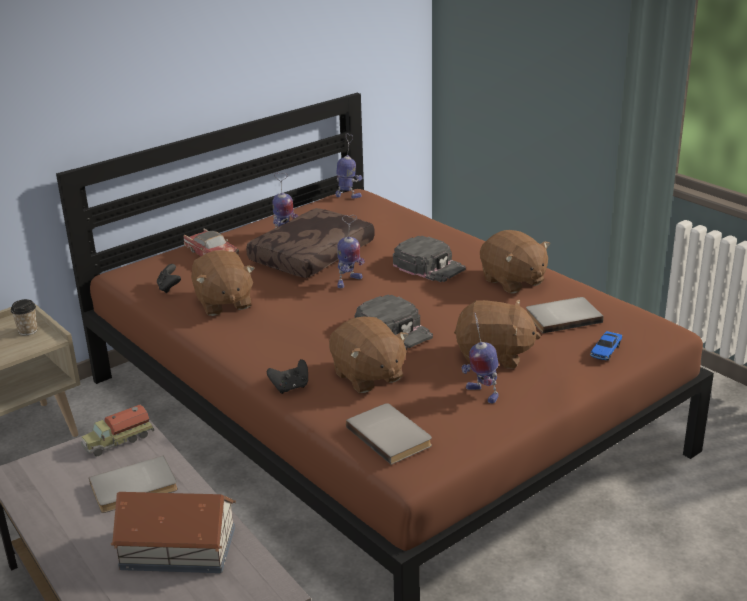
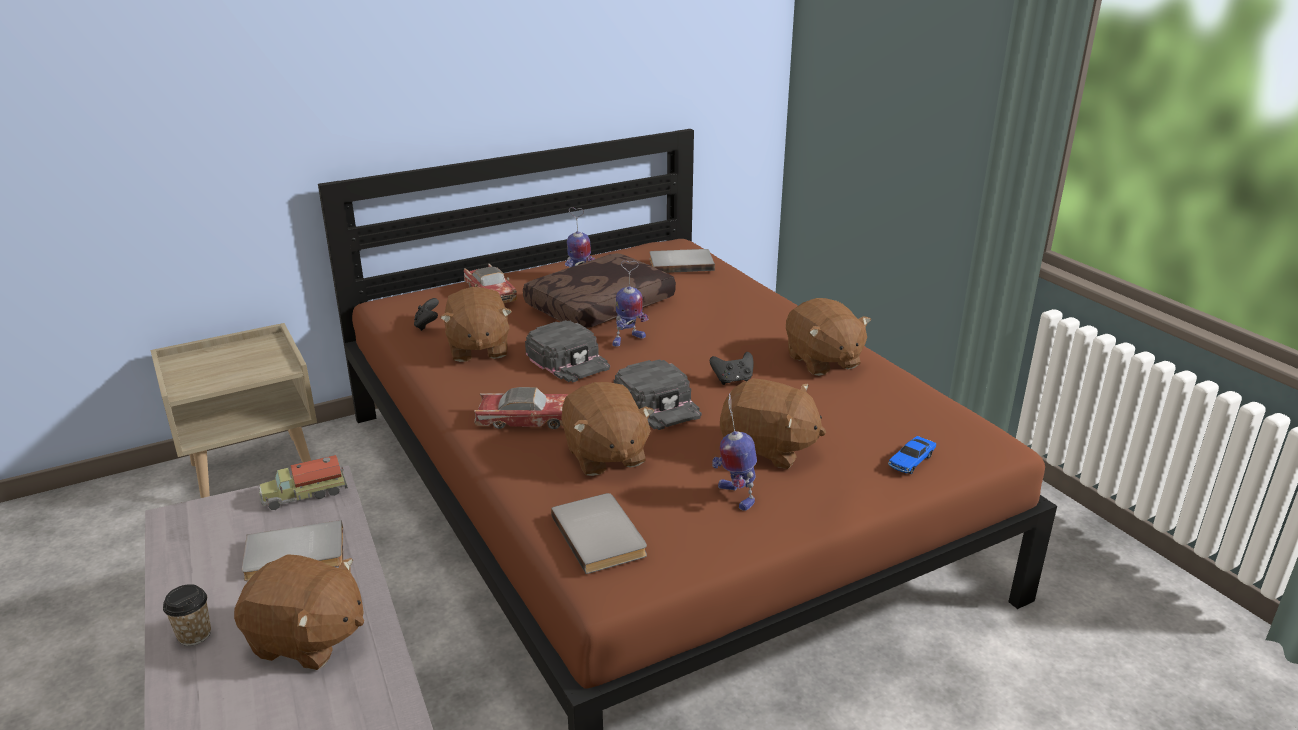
camera: 10 degrees right, 0 degrees up
cup [11,299,38,336] -> cup moved to [163,584,211,646]
toy house [111,492,236,573] -> brown plush toy [234,554,364,670]
black game controller [267,359,308,394] -> black game controller moved to [710,352,754,385]
toy robot [336,133,363,199] -> none
black cap [393,236,466,282] -> black cap moved to [525,320,610,382]
grey book [526,297,603,333] -> grey book moved to [649,249,715,273]
none -> toy car [474,387,569,429]

